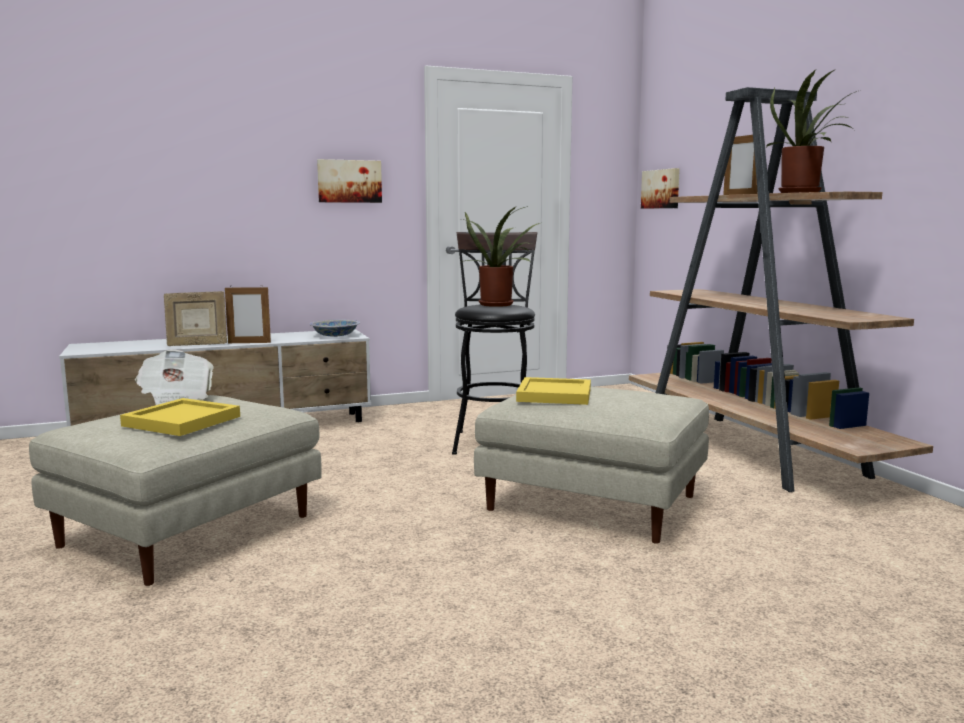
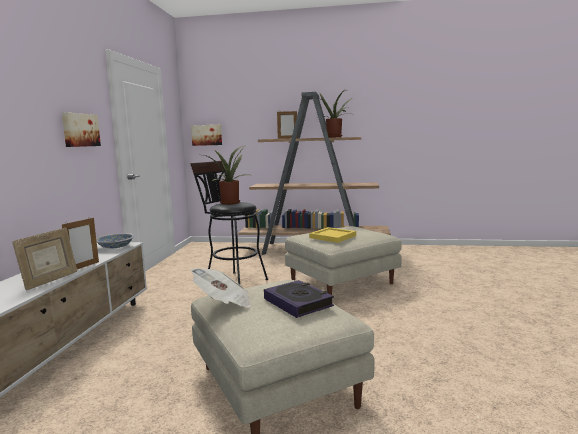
camera: 60 degrees left, 0 degrees up
yellow tray [120,398,240,436] -> book [264,280,334,318]

